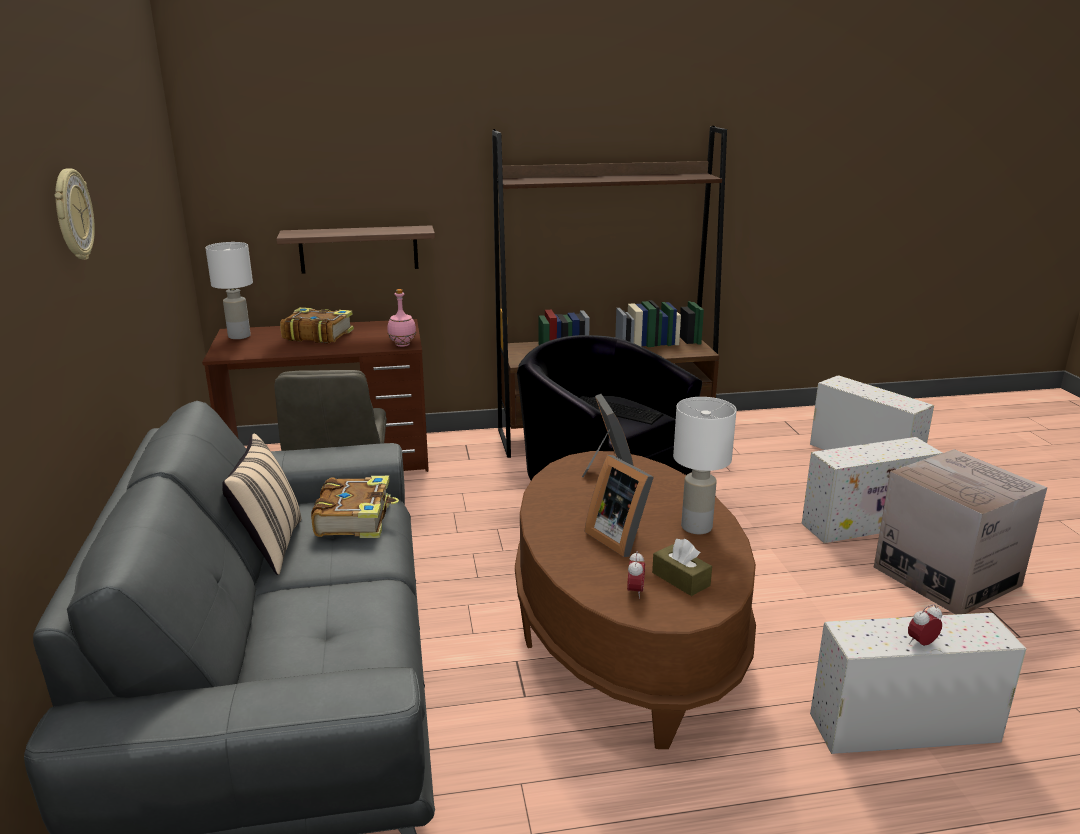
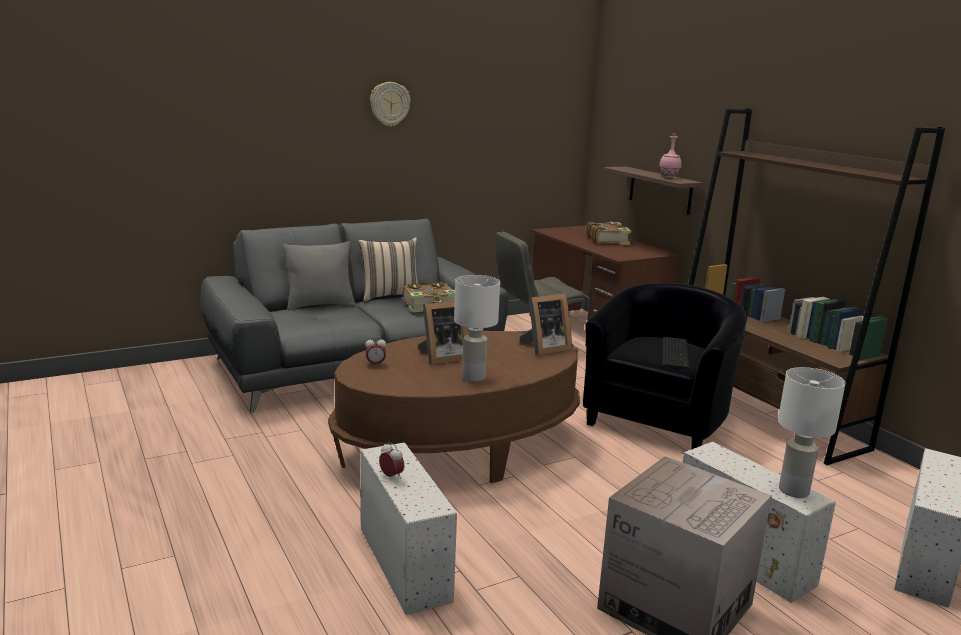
camera: 70 degrees right, 5 degrees down
white table lamp [205,242,253,339] -> white table lamp moved to [778,367,846,498]
pink bottle [387,289,416,347] -> pink bottle moved to [659,134,681,178]
picture frame [585,455,654,557] -> picture frame turned 150 degrees counterclockwise [418,301,469,365]
brown tissue box [652,539,712,596] -> none
none -> grey pillow [283,241,355,310]

